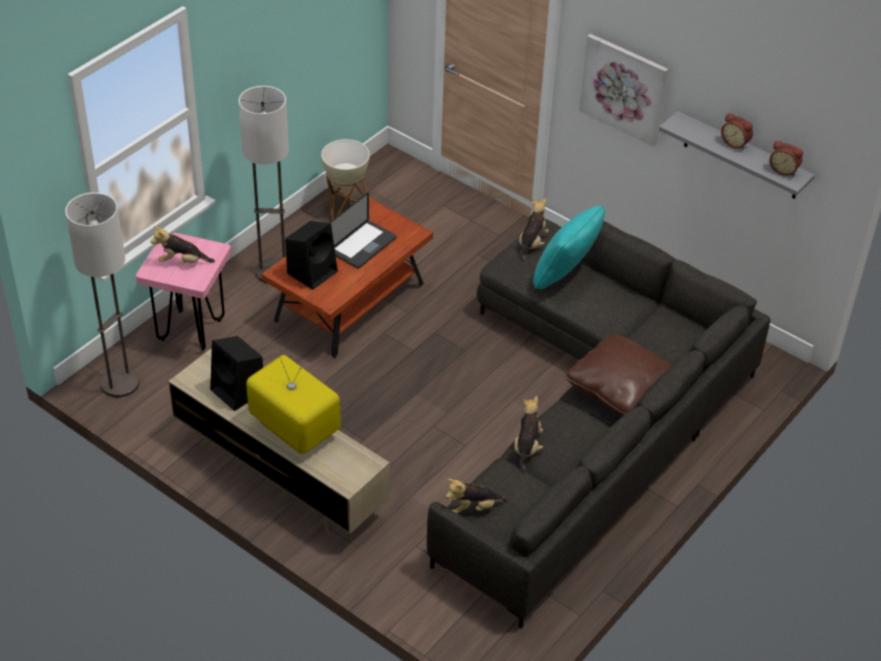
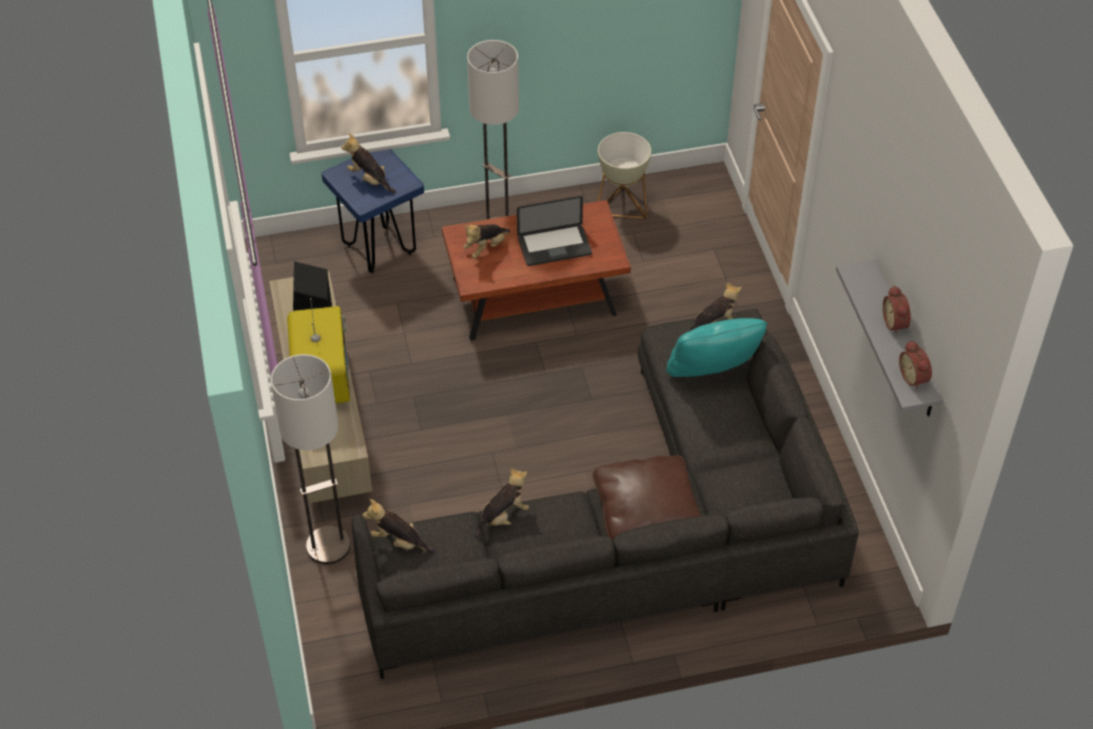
camera: 40 degrees right, 5 degrees up
floor lamp [65,192,140,397] -> floor lamp moved to [271,354,351,564]
pink stool [136,232,231,350] -> blue stool [322,149,424,273]
black speaker [285,221,338,290] -> plush toy [464,224,510,258]
picture [579,34,669,147] -> none

